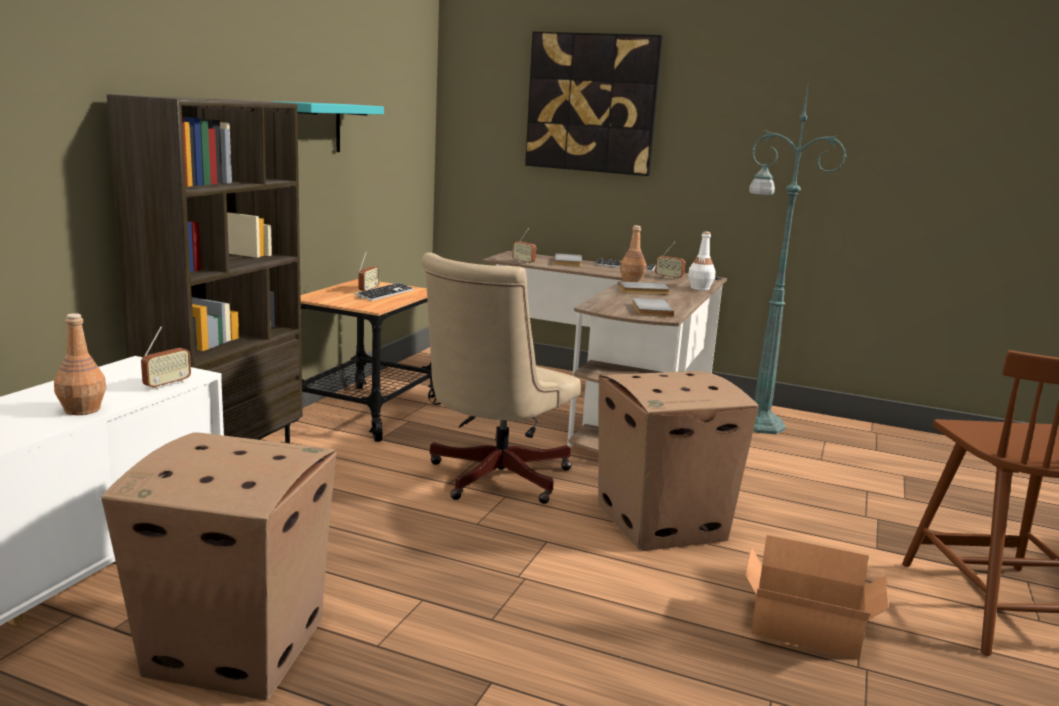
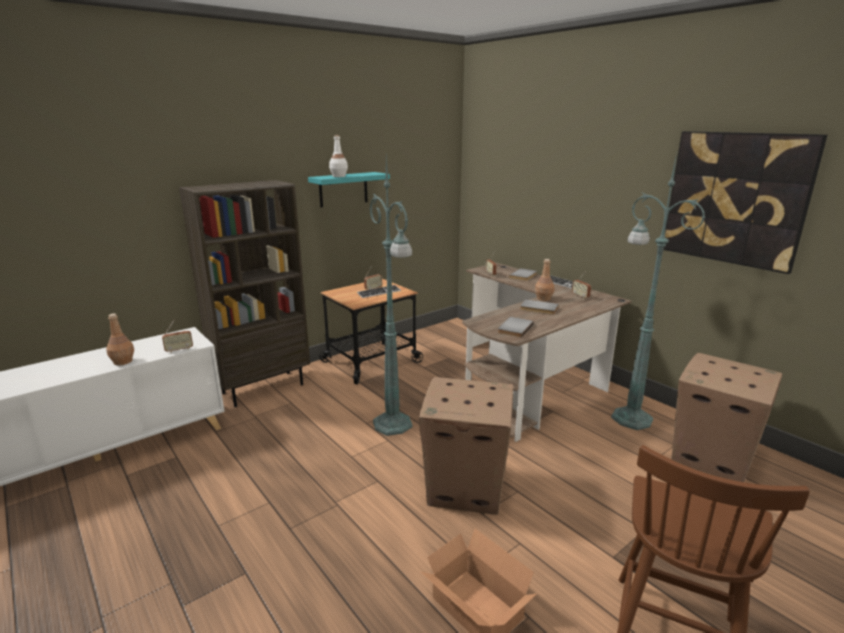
camera: 30 degrees right, 5 degrees up
cardboard box [101,432,337,700] -> cardboard box moved to [671,353,782,482]
beige office chair [422,252,581,504] -> green floor lamp [370,155,413,436]
picture [525,32,663,176] -> picture moved to [664,131,827,274]
white bottle [688,231,716,290] -> white bottle moved to [329,135,348,177]

